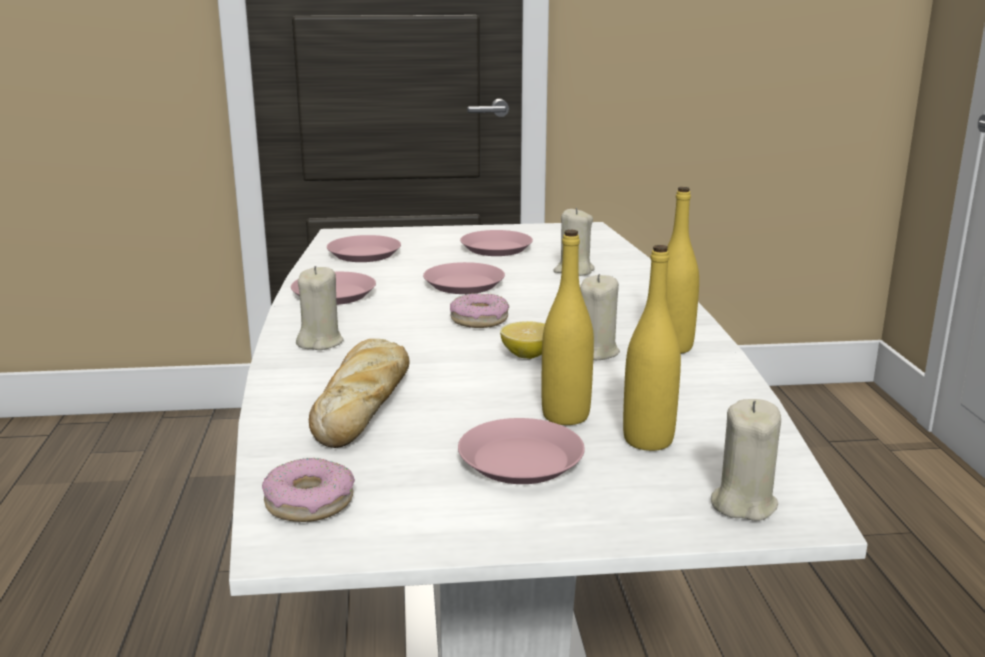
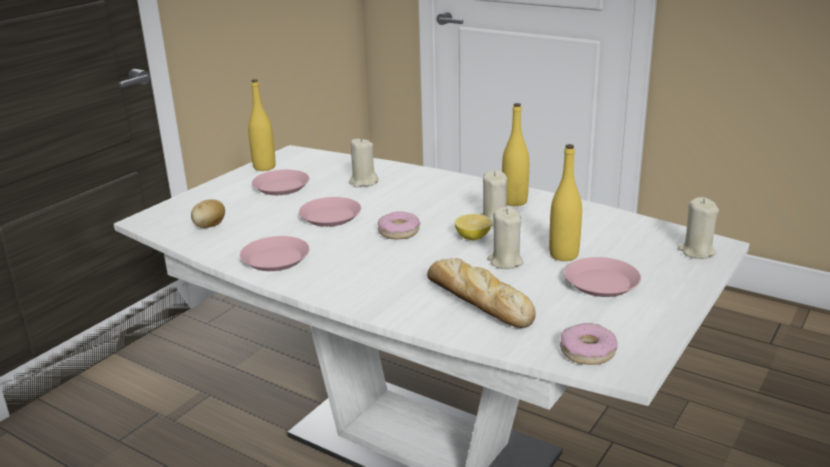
camera: 50 degrees left, 5 degrees up
beige candle [296,266,344,350] -> beige candle moved to [487,207,524,269]
pink plate [327,235,401,262] -> potato [191,199,225,228]
yellow bottle [623,245,681,451] -> yellow bottle moved to [248,79,275,171]

